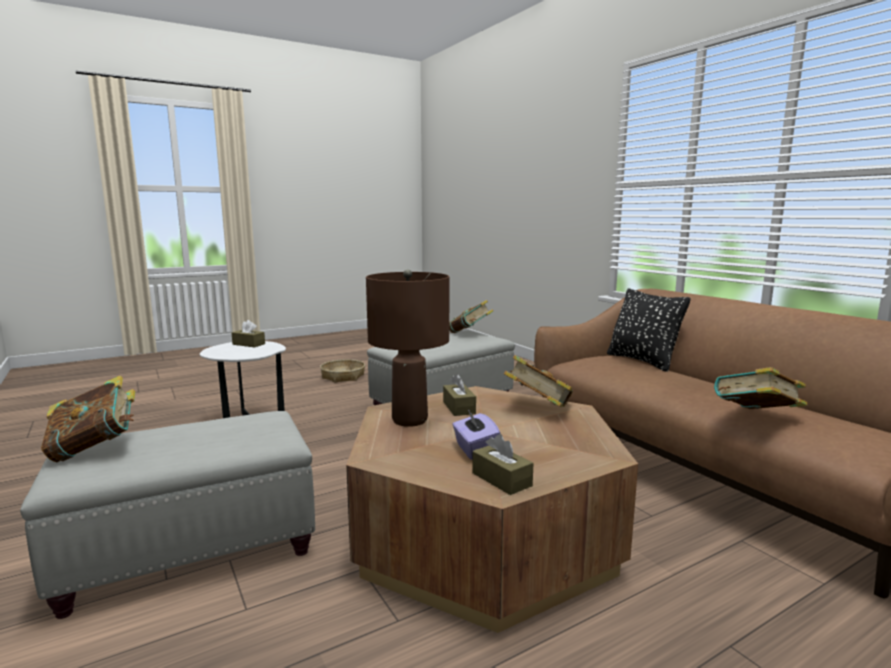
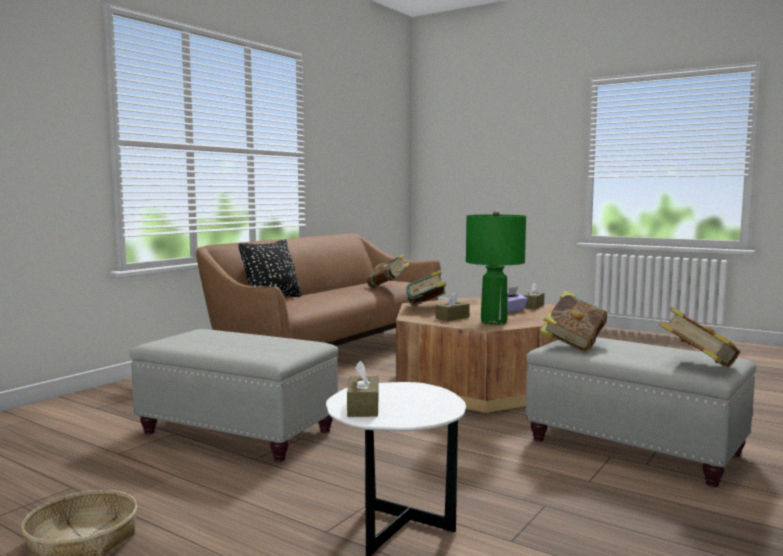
camera: 115 degrees left, 5 degrees down
brown table lamp [366,269,449,427] -> green table lamp [466,211,526,325]
book [449,300,493,333] -> book moved to [539,290,607,352]

